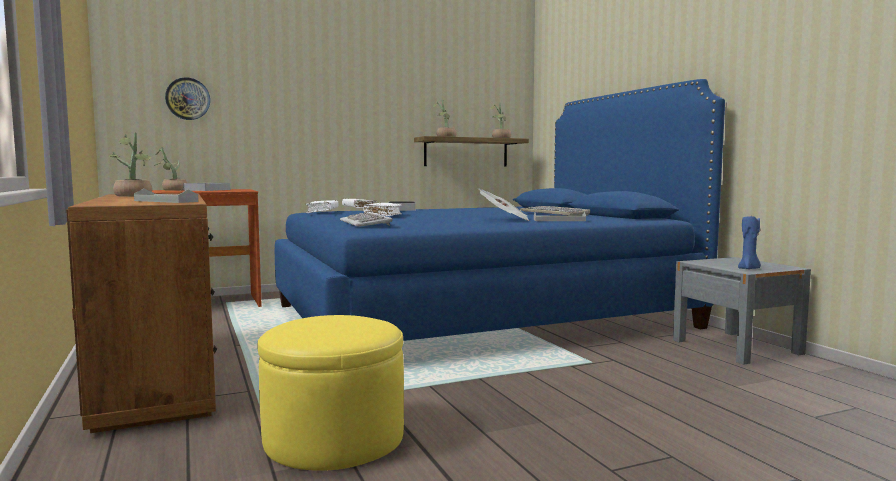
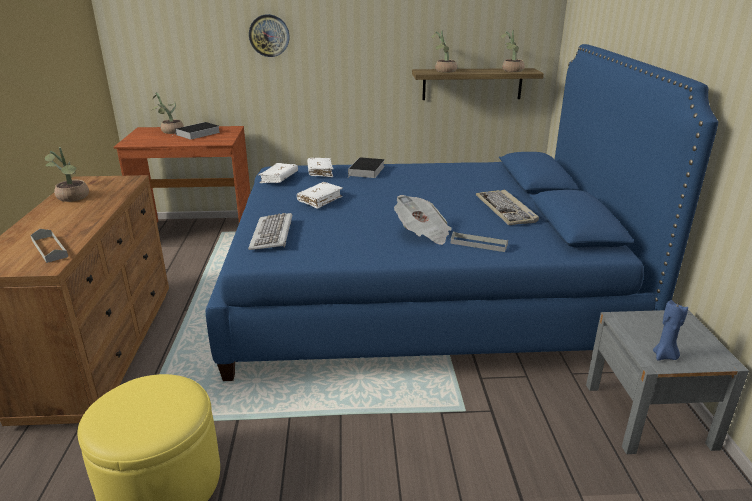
camera: 20 degrees right, 20 degrees up
wall clock [165,77,210,120] -> wall clock moved to [249,14,290,57]

